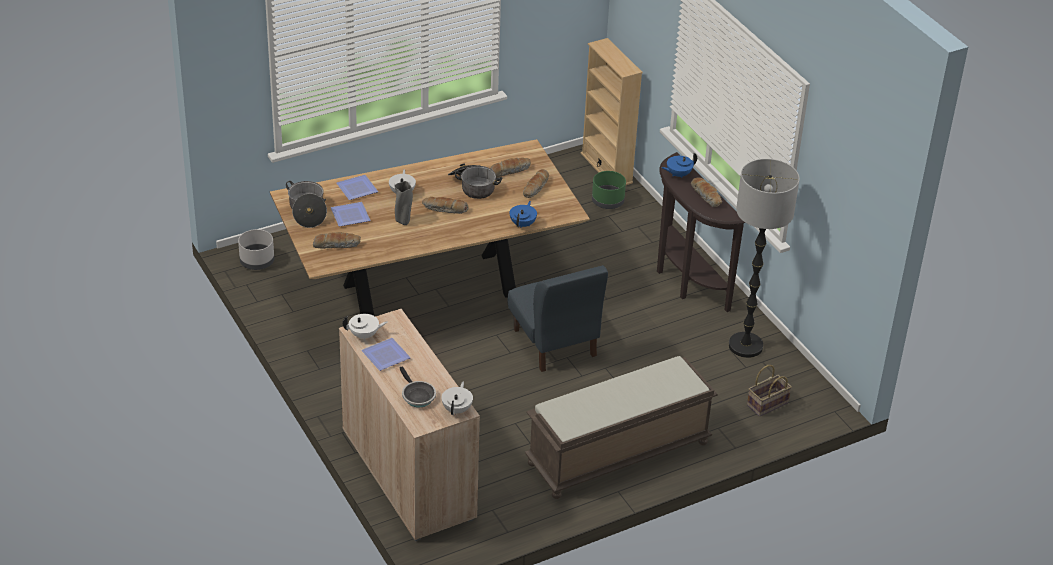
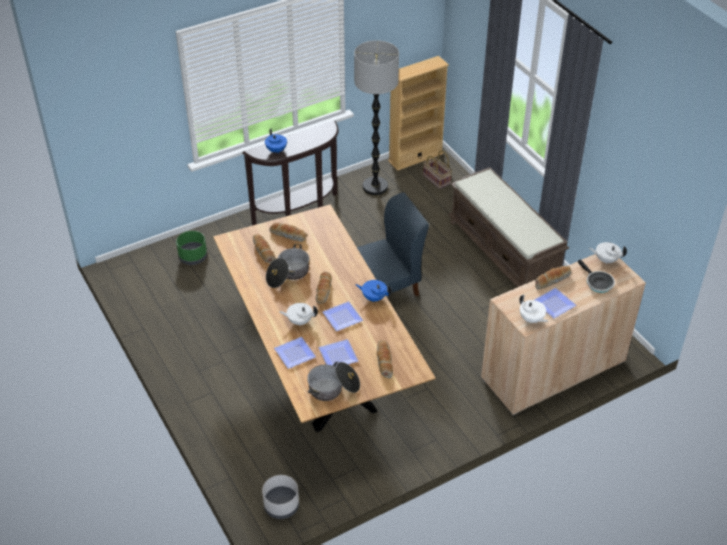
camera: 90 degrees left, 5 degrees up
white teapot [343,314,388,341] -> white teapot turned 150 degrees clockwise [519,295,548,323]
grey vase [394,181,413,225] -> plate [323,301,363,331]
frying pan [399,366,436,407] -> frying pan turned 90 degrees clockwise [578,259,615,293]
blue teapot [510,201,537,228] -> blue teapot moved to [356,280,392,301]
beige bookcase [581,38,643,185] -> beige bookcase moved to [388,56,449,171]
bread [691,177,722,207] -> bread moved to [535,266,571,290]

